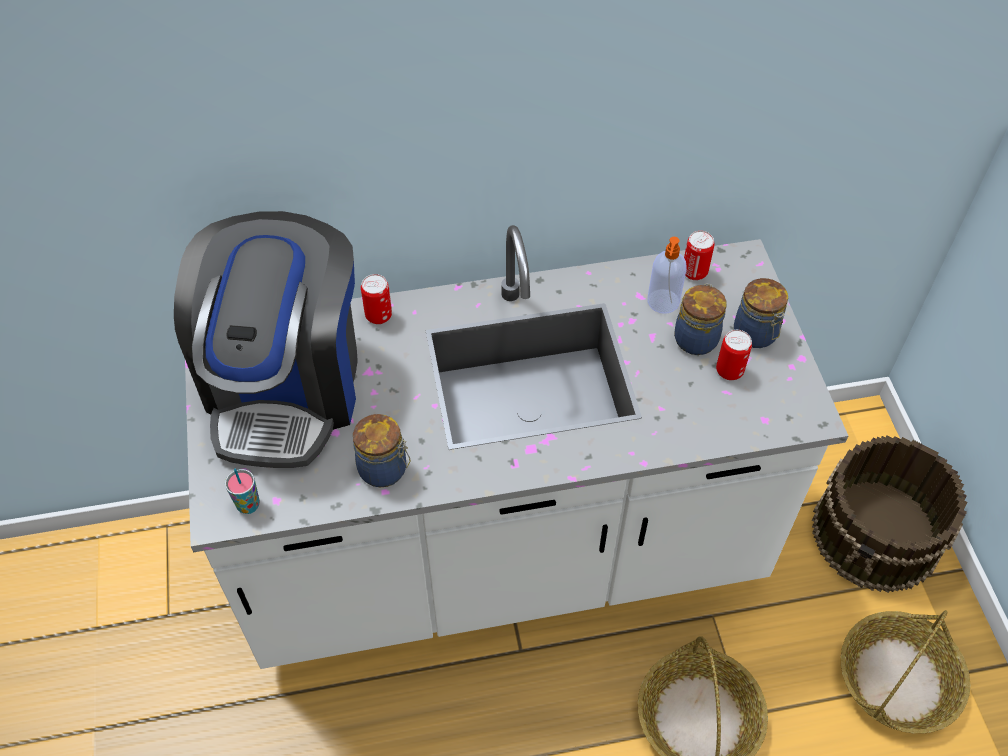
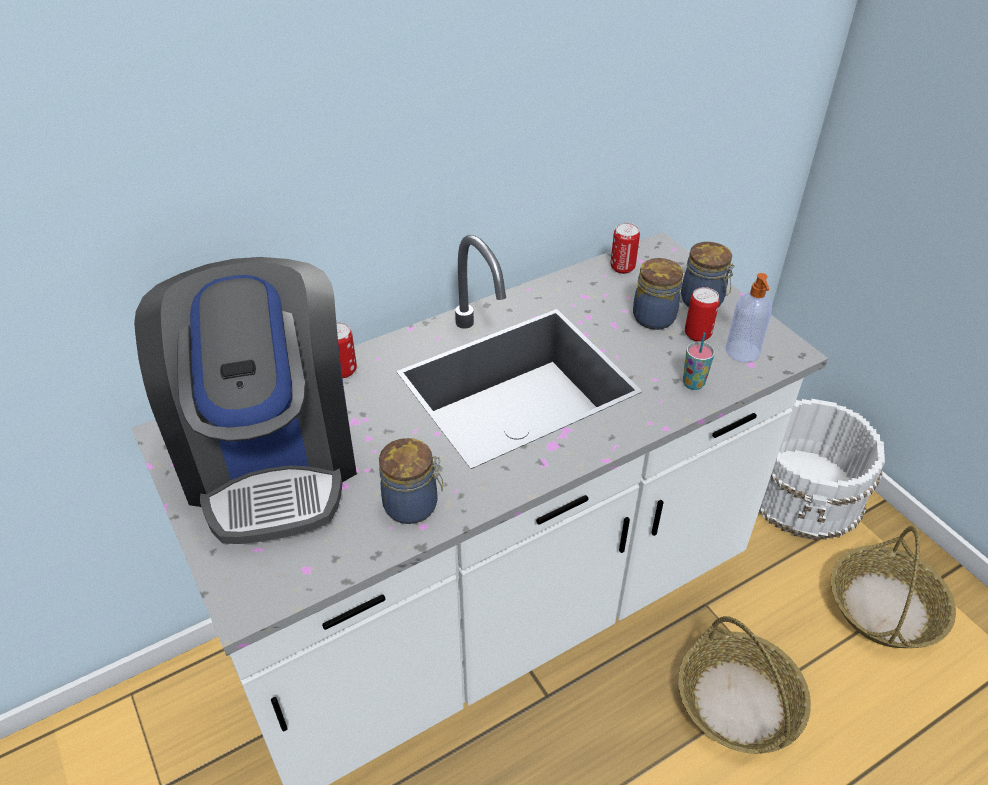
camera: 20 degrees left, 10 degrees down
cup [225,468,260,514] -> cup moved to [683,332,715,390]
soap dispenser [647,237,687,314] -> soap dispenser moved to [726,273,772,362]
brown bucket [812,435,968,593] -> white bucket [759,399,885,540]

